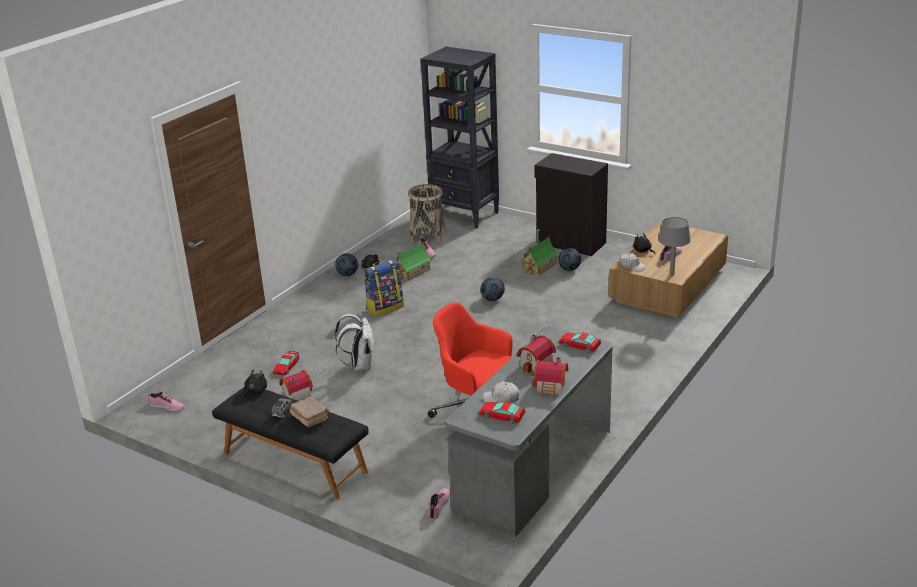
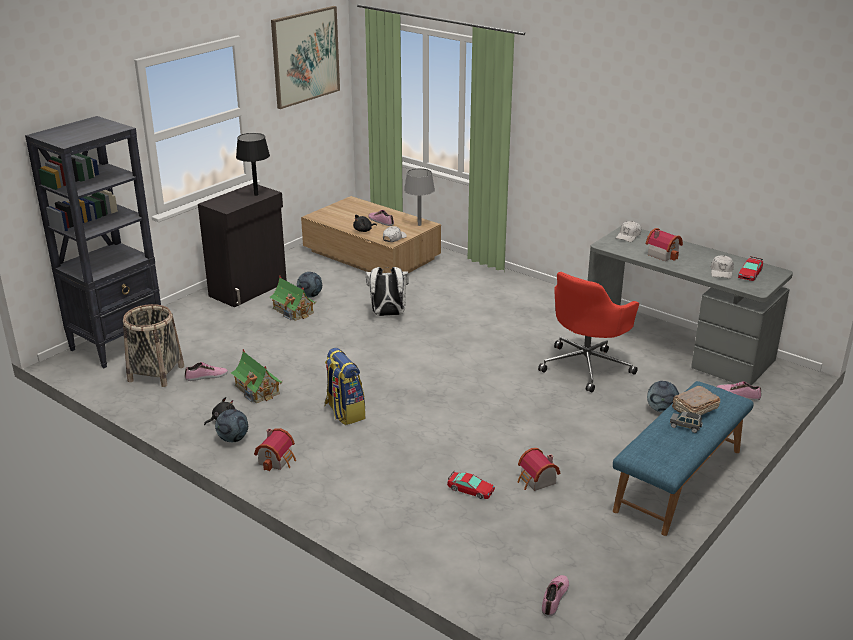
camera: 85 degrees left, 0 degrees up
black bench [212,387,369,500] -> blue bench [613,381,754,536]
black plush toy [242,369,267,399] -> none
white backpack [335,314,374,371] -> white backpack moved to [366,267,409,316]
football [480,277,505,301] -> football moved to [647,381,679,412]
toy house [533,357,568,398] -> toy house moved to [254,428,296,471]
toy car [559,333,601,353] -> white cap [616,221,641,242]
none -> black table lamp [236,133,270,196]
none -> picture [271,6,340,109]

